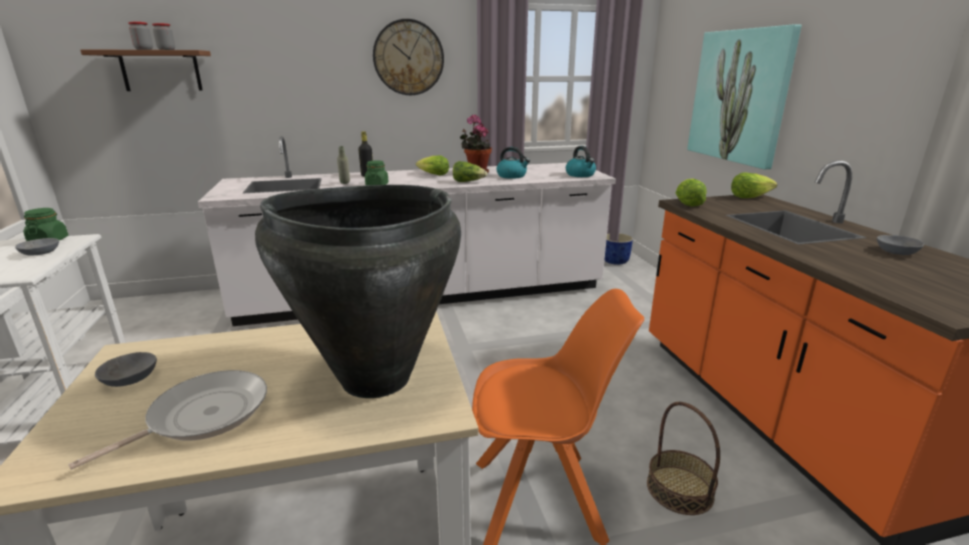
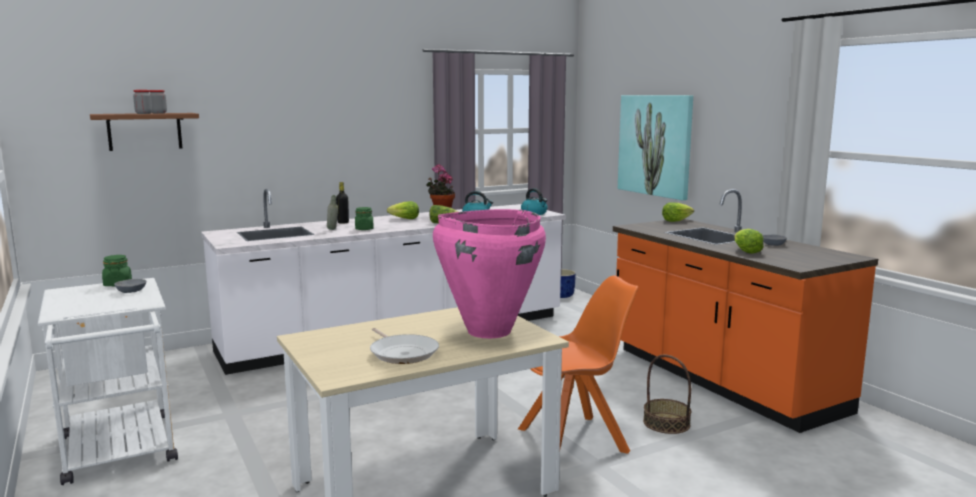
camera: 15 degrees left, 10 degrees down
frying pan [68,370,267,470] -> frying pan turned 120 degrees clockwise [370,328,439,364]
grey bowl [95,352,157,387] -> none
black vase [255,185,461,398] -> pink vase [433,209,546,339]
wall clock [373,19,444,95] -> none
lettuce [675,179,707,207] -> lettuce moved to [735,229,763,254]

